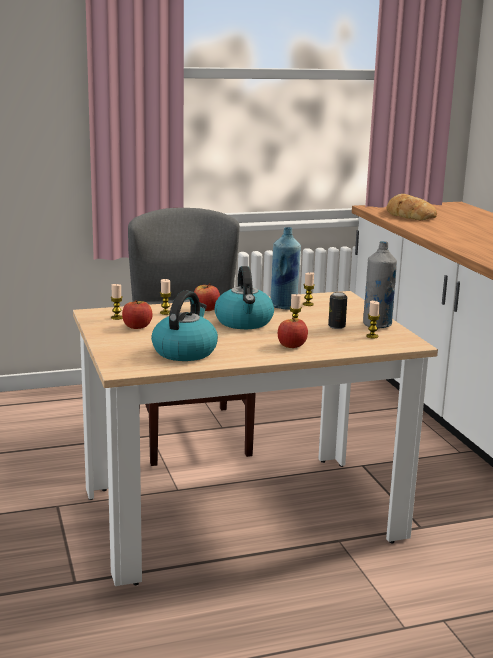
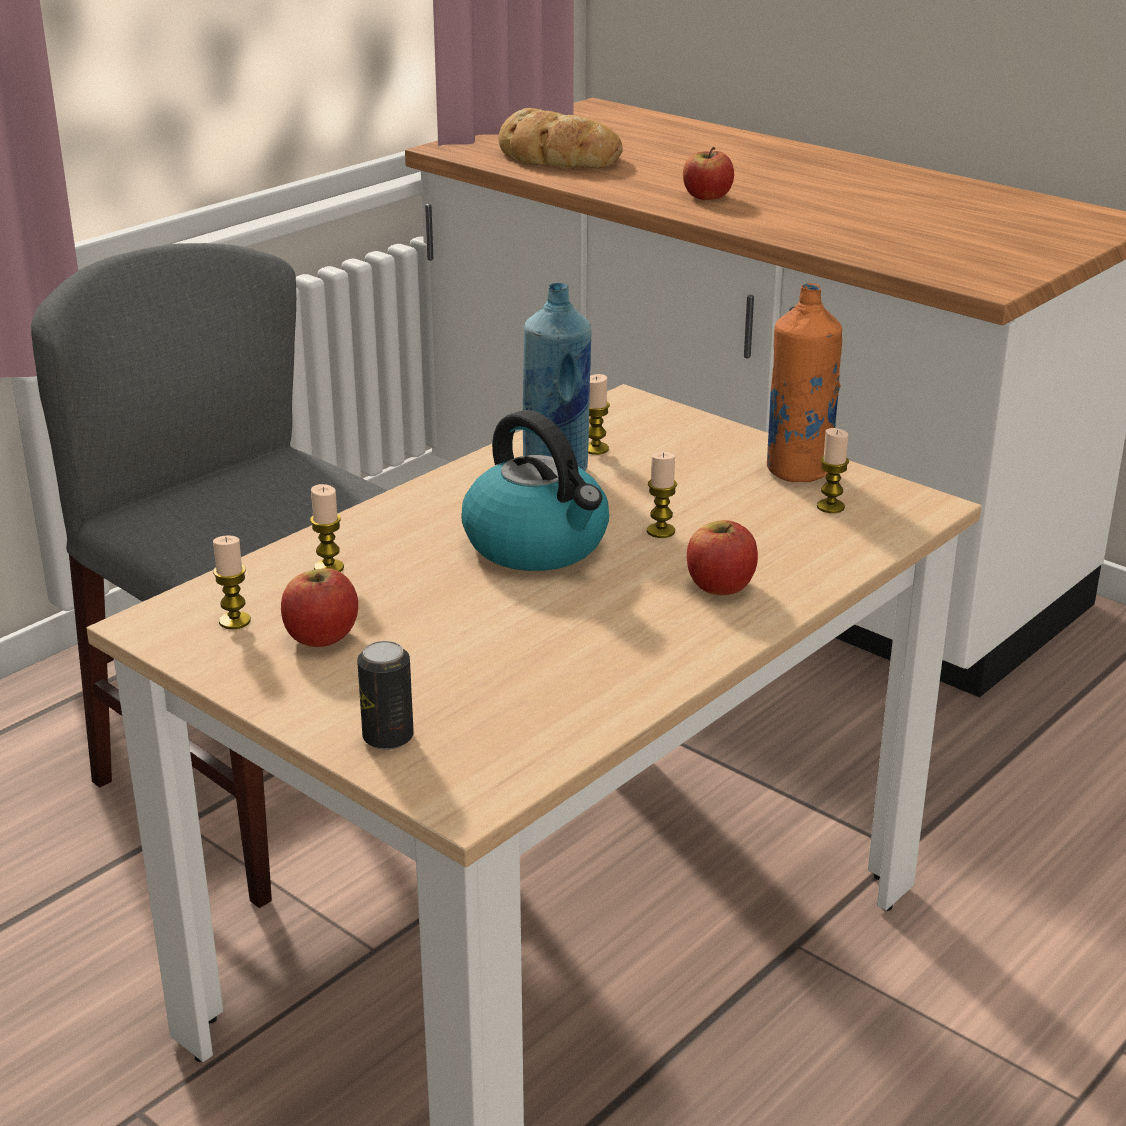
camera: 30 degrees left, 10 degrees up
kettle [151,291,218,361] -> none
apple [194,283,220,311] -> apple moved to [683,147,734,200]
can [328,292,347,329] -> can moved to [357,641,414,750]
grey bottle [363,241,397,328] -> orange bottle [767,283,842,482]

